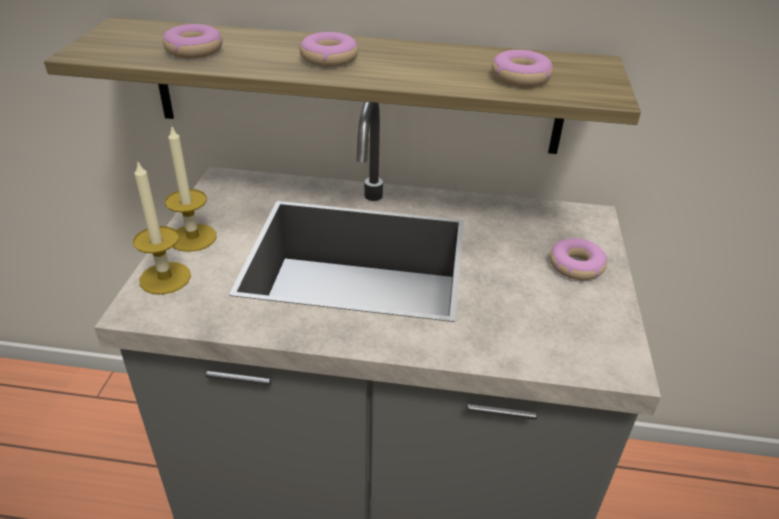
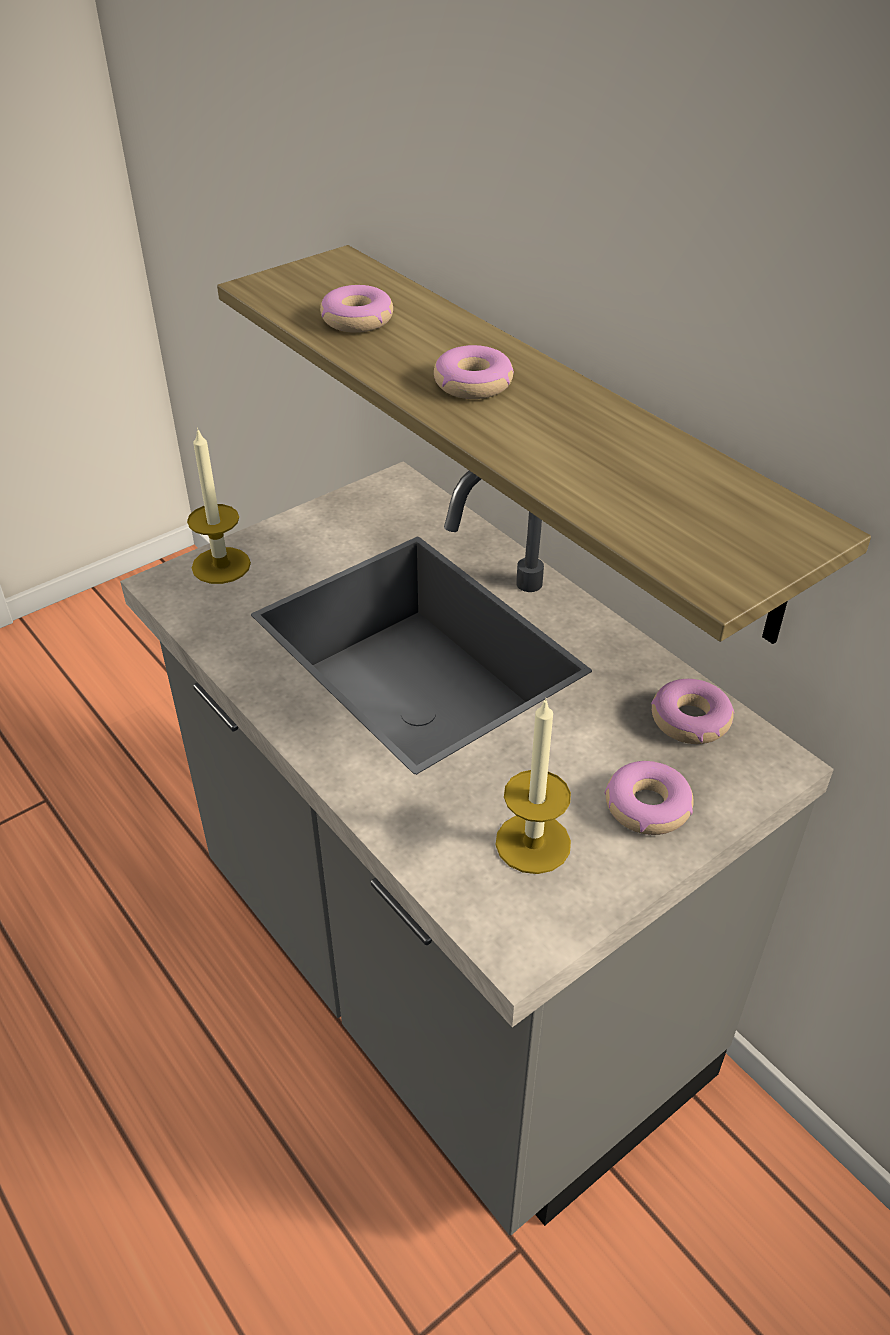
camera: 45 degrees right, 5 degrees up
candle [165,125,216,252] -> candle moved to [496,698,571,874]
donut [491,50,553,87] -> donut moved to [651,679,734,744]

